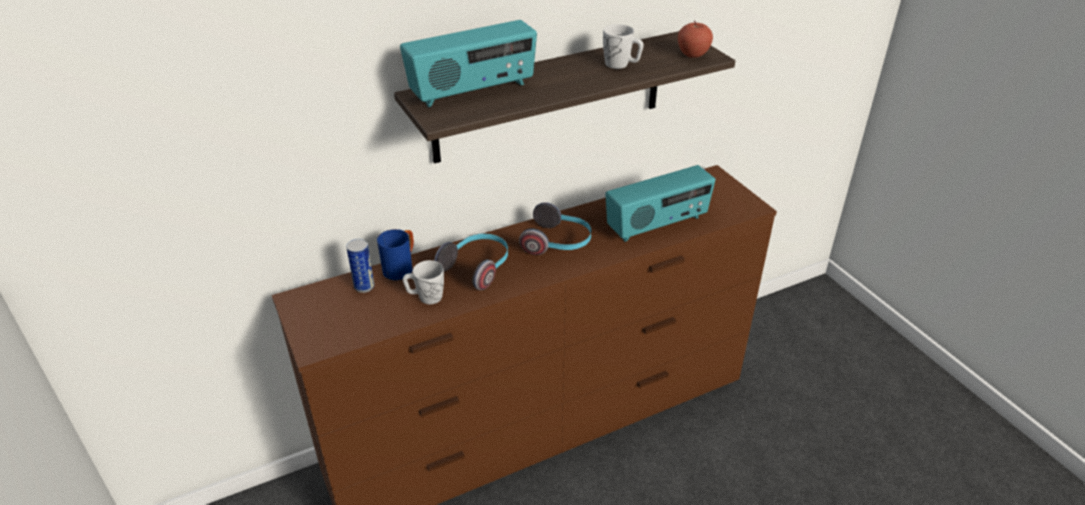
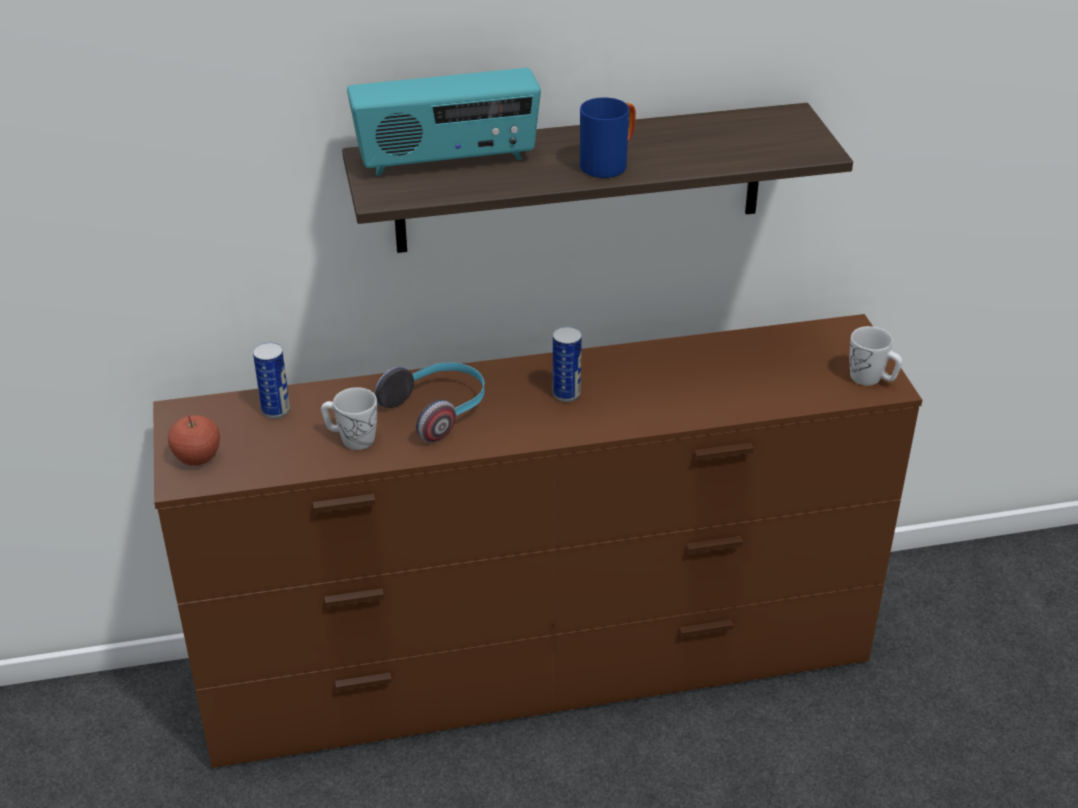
camera: 15 degrees right, 0 degrees up
blue mug [377,229,414,280] -> blue mug moved to [580,97,636,178]
headphones [519,202,591,255] -> can [552,326,582,402]
white mug [603,24,643,69] -> white mug moved to [849,326,903,386]
radio [605,165,715,242] -> none
apple [678,20,713,58] -> apple moved to [168,415,220,466]

